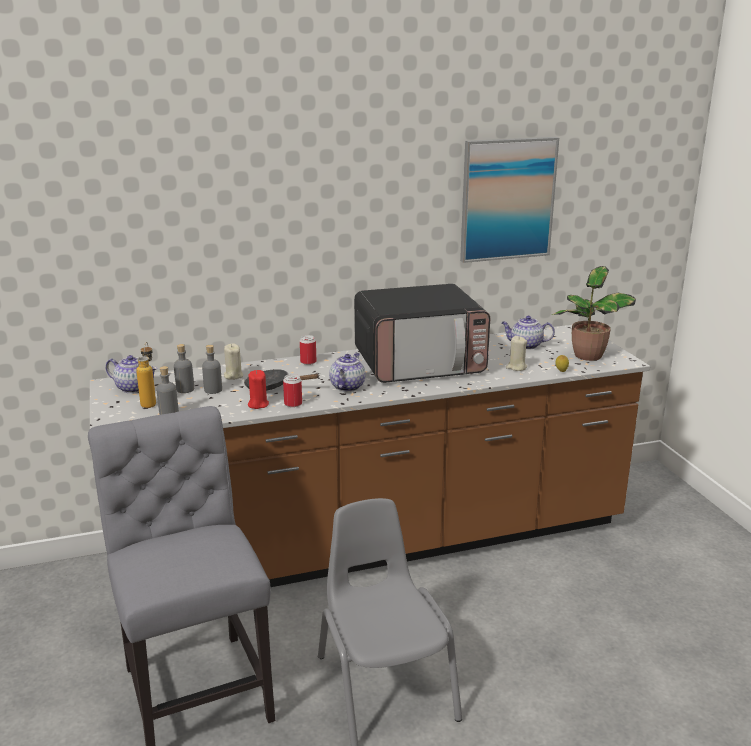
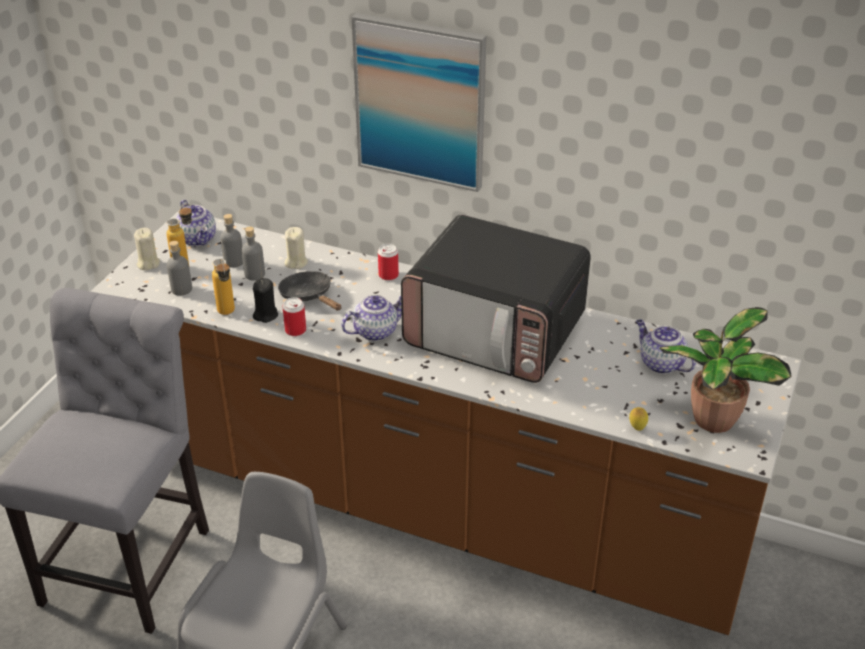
camera: 40 degrees right, 15 degrees up
red candle [248,370,269,409] -> black candle [253,278,278,323]
picture [460,137,559,263] -> picture moved to [352,13,487,192]
beige candle [506,336,527,371] -> beige candle moved to [134,228,160,270]
none -> bottle [212,259,235,315]

